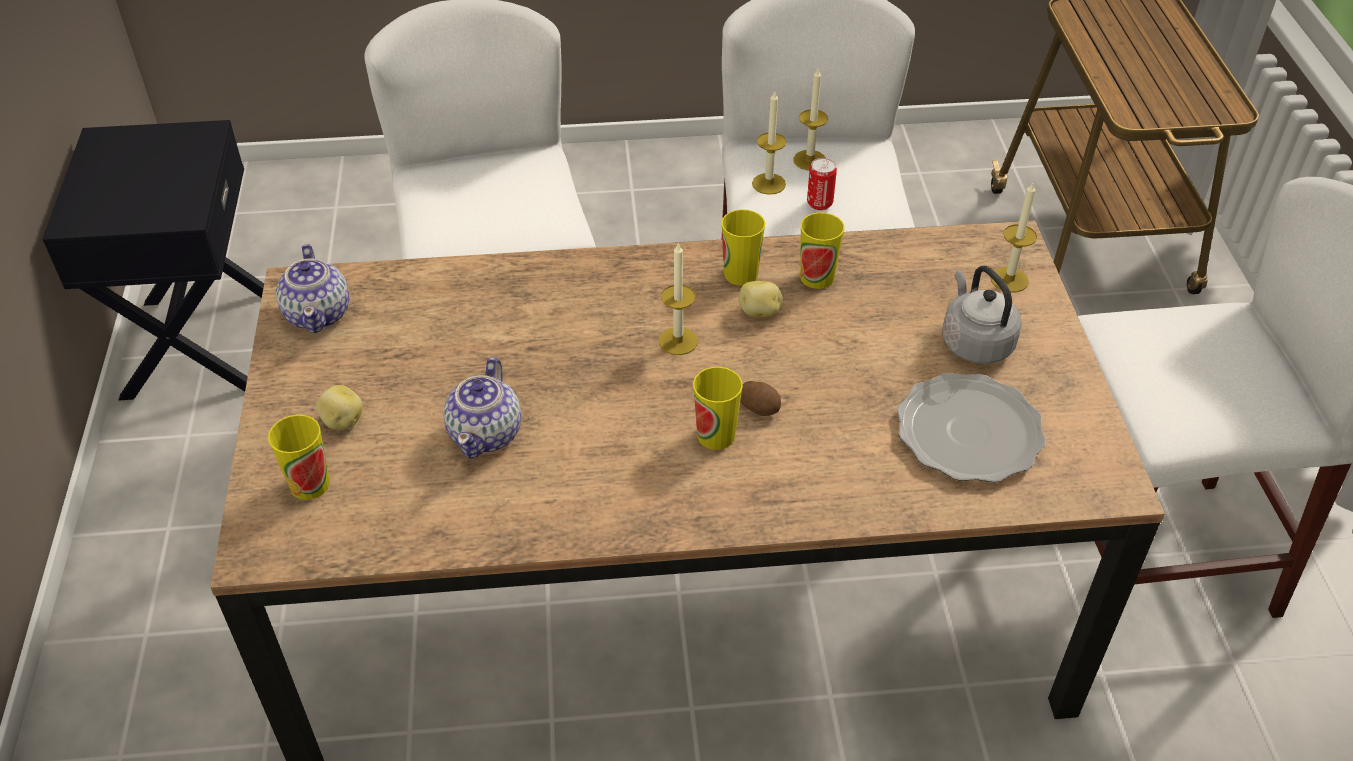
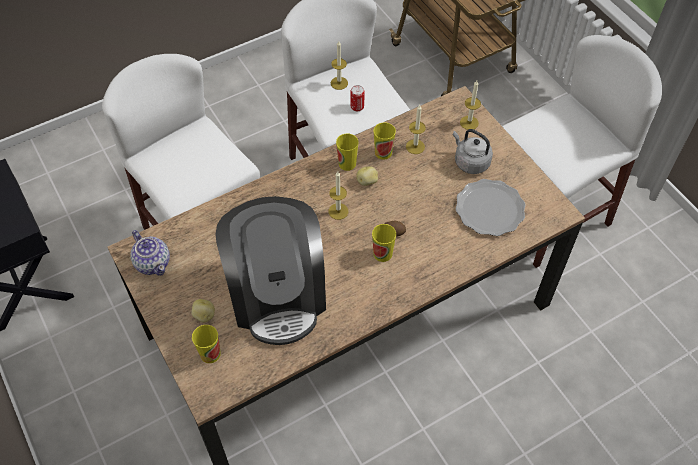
camera: 25 degrees left, 10 degrees up
teapot [443,357,521,458] -> coffee machine [216,196,326,345]
candle [752,91,786,195] -> candle moved to [406,105,426,154]

